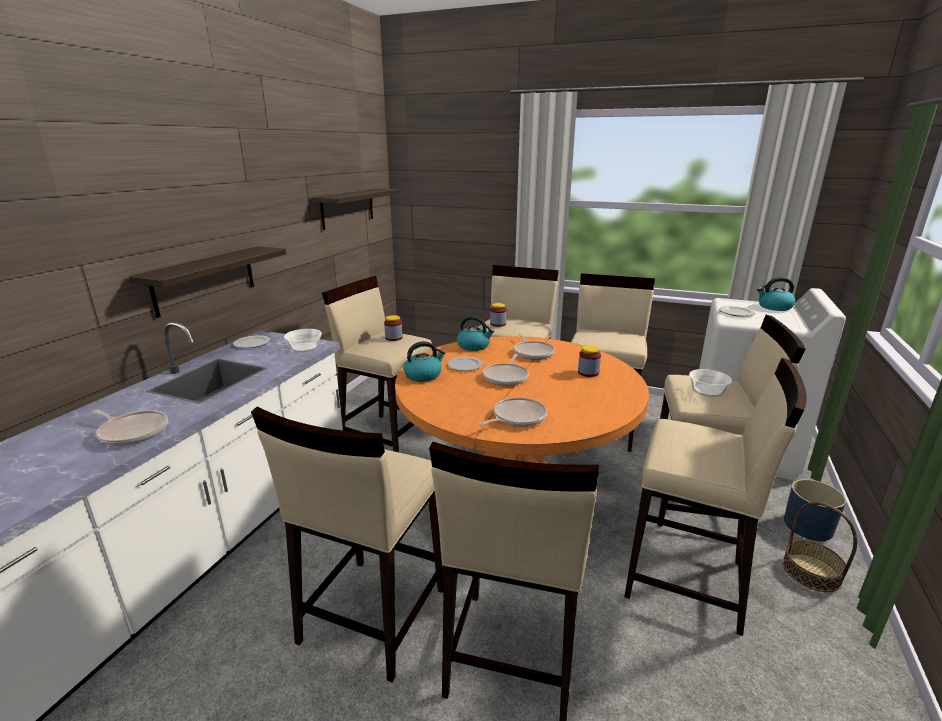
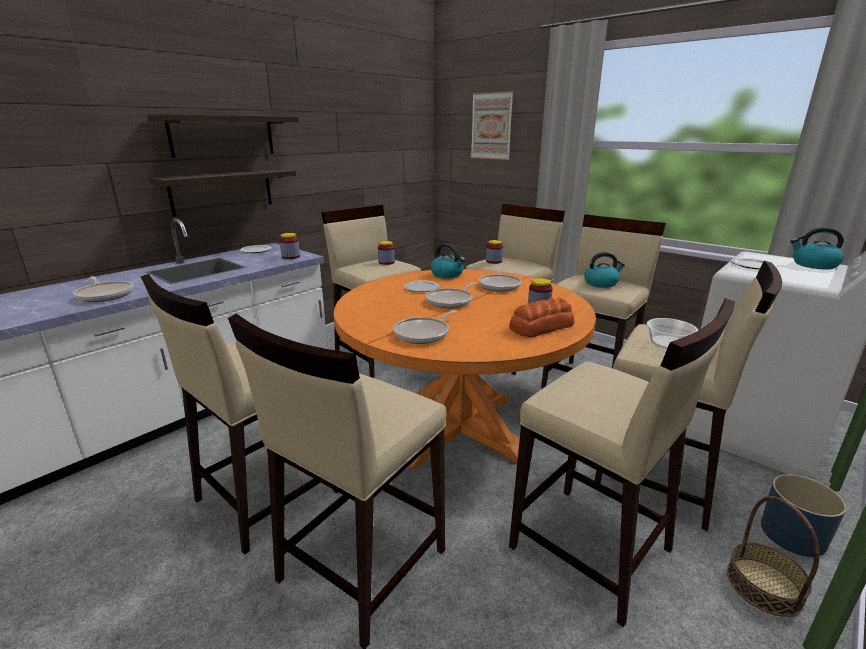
camera: 20 degrees right, 0 degrees up
bowl [284,329,322,352] -> jar [280,233,300,259]
shelf [312,189,399,230] -> shelf moved to [147,114,298,158]
kettle [403,341,445,382] -> kettle moved to [584,252,625,288]
frying pan [478,397,547,427] -> frying pan turned 150 degrees clockwise [393,310,457,344]
none -> picture [470,91,514,160]
none -> bread [509,298,575,337]

